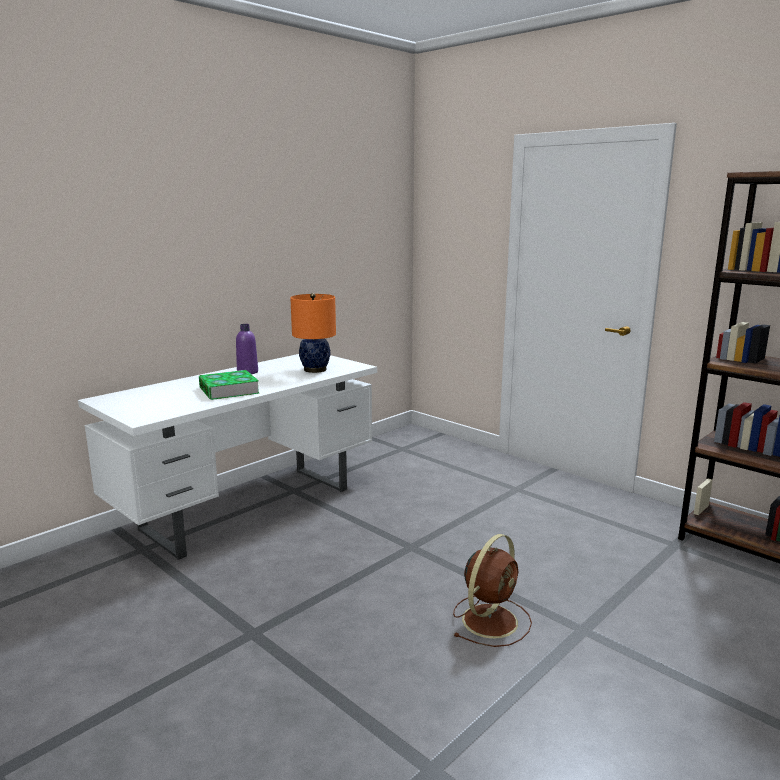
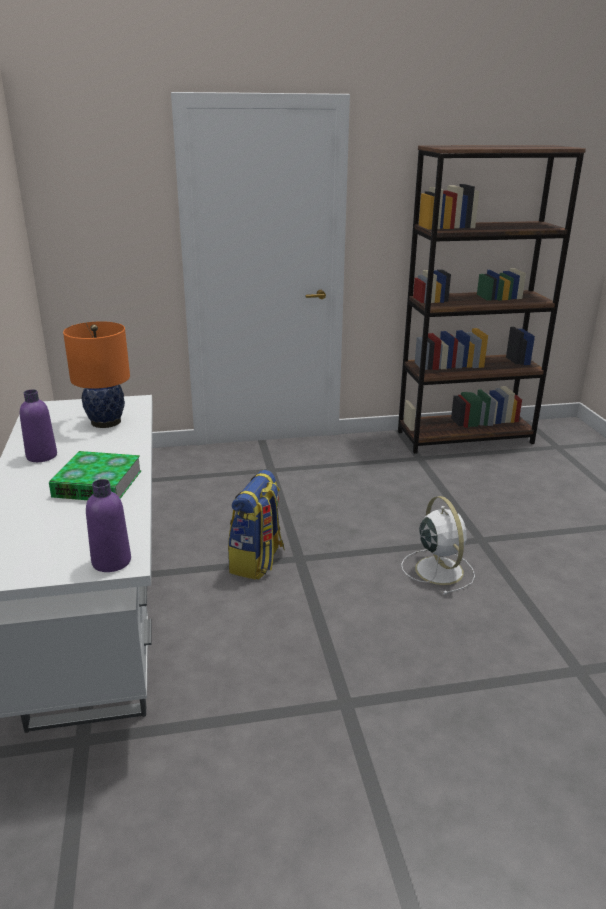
camera: 55 degrees left, 10 degrees up
brown fan [453,534,532,647] -> white fan [401,496,475,594]
none -> purple bottle [86,479,131,572]
none -> backpack [228,470,285,580]

